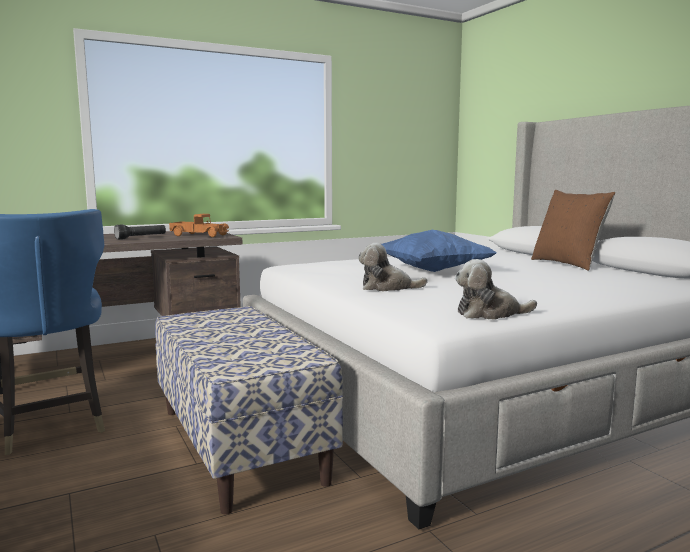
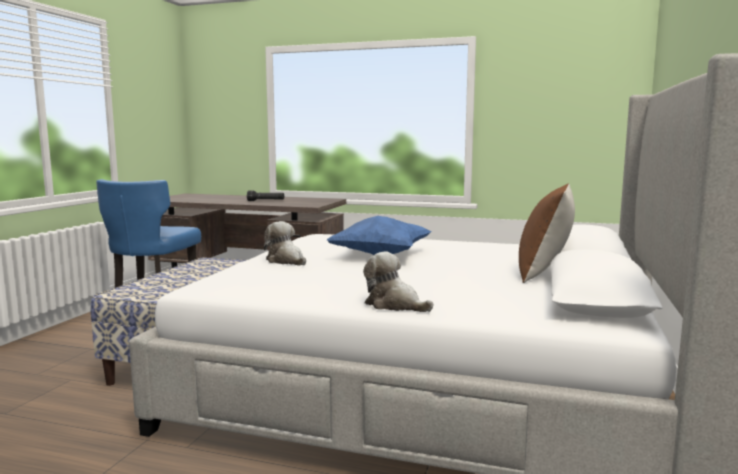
camera: 45 degrees right, 0 degrees up
toy truck [169,214,229,237] -> none
plush toy [455,259,537,320] -> plush toy moved to [363,251,433,312]

